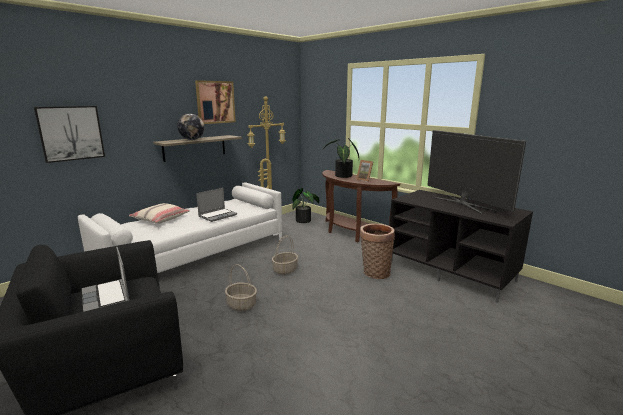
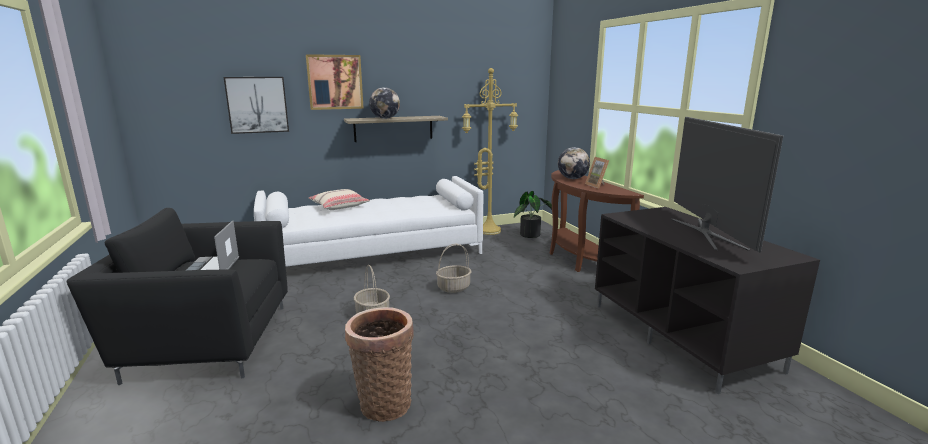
camera: 25 degrees right, 0 degrees up
picture [195,80,236,124] -> picture moved to [306,54,364,110]
laptop [196,188,237,222] -> none
potted plant [323,138,359,178] -> globe [558,147,590,179]
basket [360,224,395,279] -> basket moved to [345,307,414,422]

